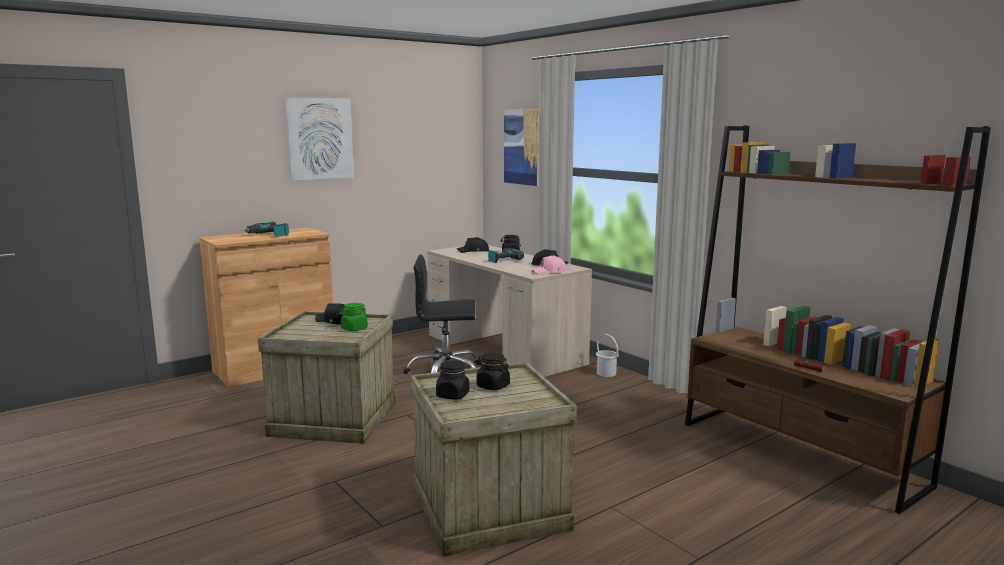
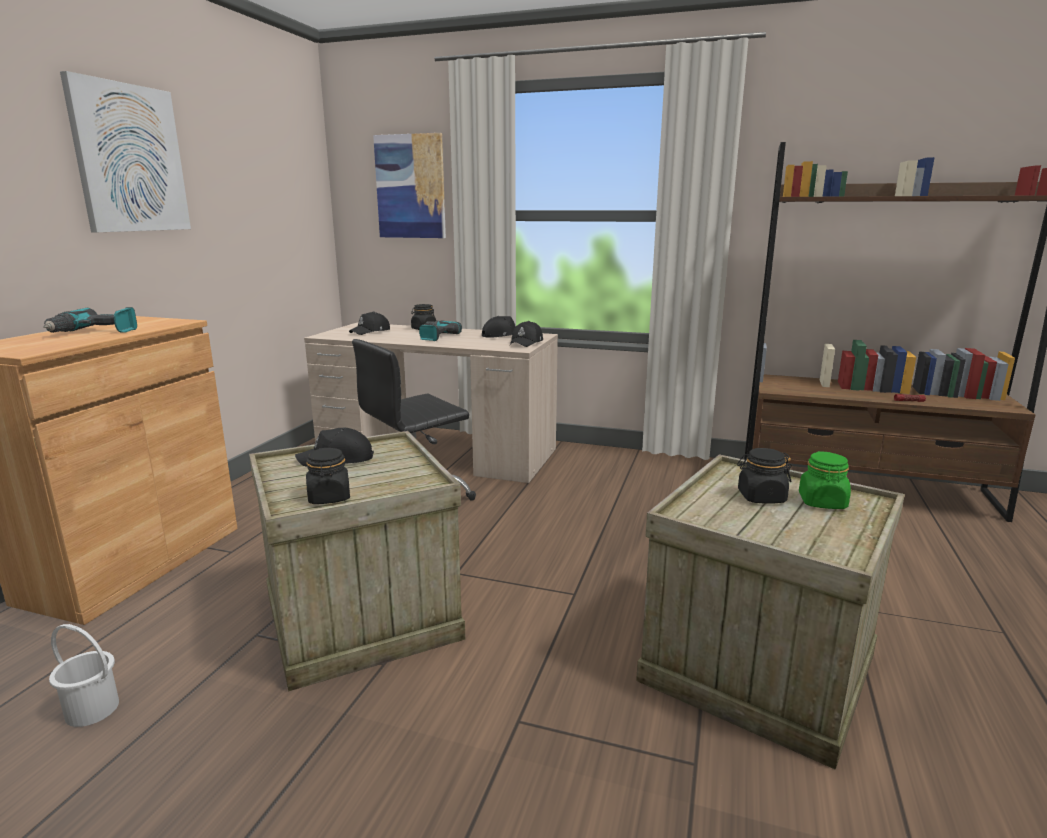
camera: 35 degrees left, 5 degrees up
green jar [340,303,368,331] -> green jar moved to [799,451,851,509]
black jar [436,360,470,400] -> black jar moved to [306,447,350,504]
pink cap [532,255,566,275] -> black cap [510,321,543,347]
white bucket [596,334,619,377] -> white bucket moved to [49,624,119,727]

